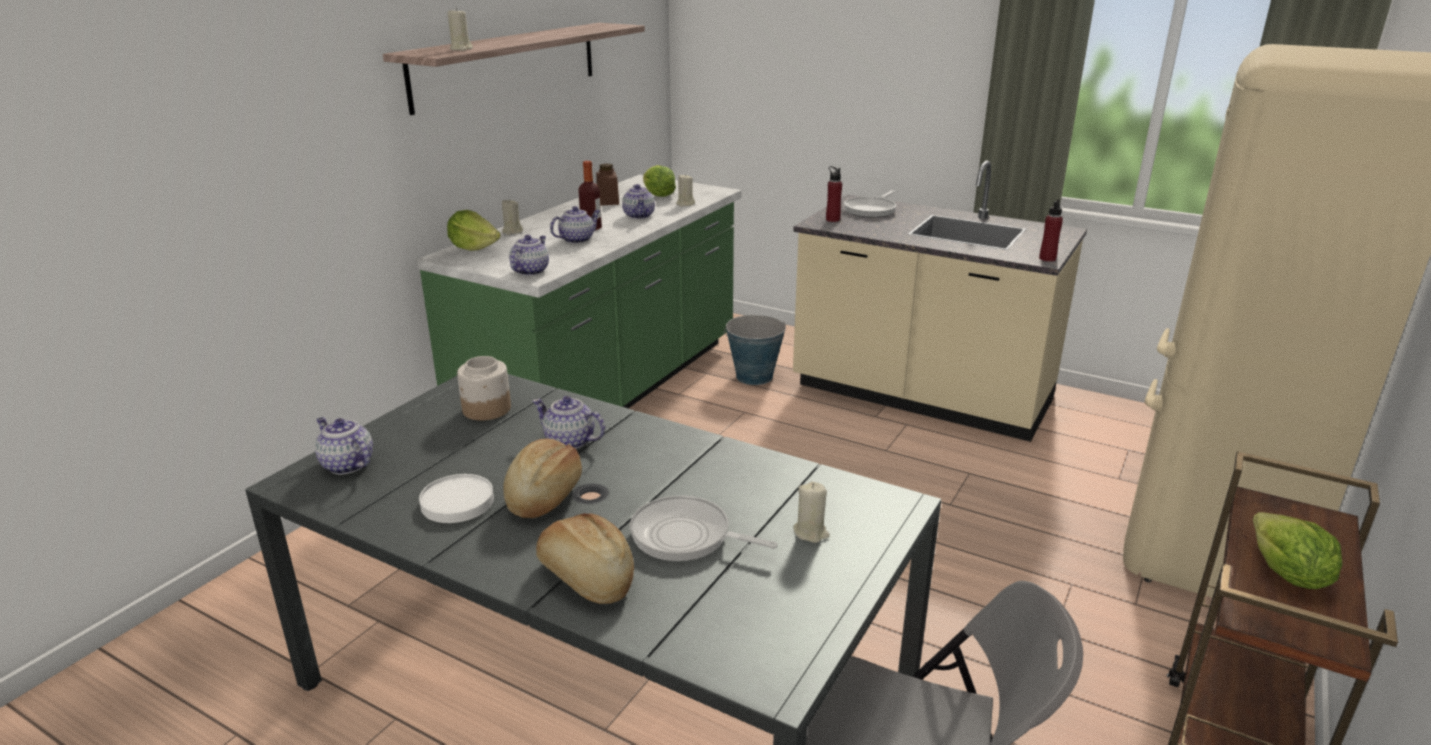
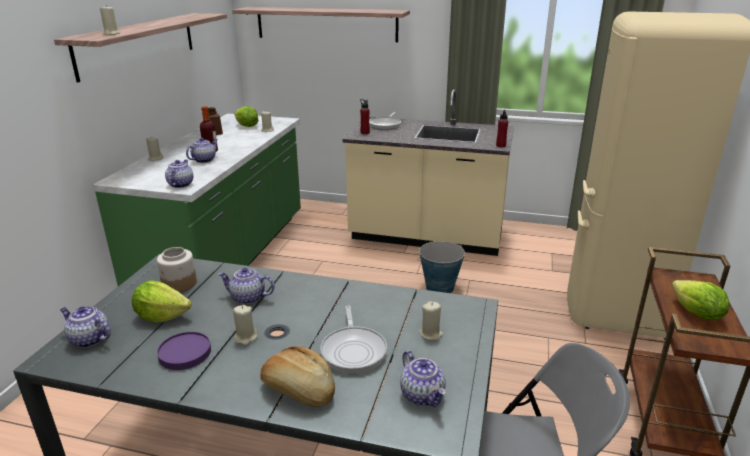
camera: 15 degrees left, 0 degrees up
white plate [419,474,494,523] -> purple plate [157,332,211,370]
lettuce [447,210,501,251] -> lettuce moved to [132,280,192,322]
bread [503,439,582,518] -> beige candle [233,305,258,345]
teapot [622,184,655,219] -> teapot moved to [400,350,446,407]
frying pan [630,495,778,561] -> frying pan turned 105 degrees counterclockwise [320,306,387,373]
bucket [724,315,786,385] -> bucket moved to [417,241,465,293]
none -> shelf [232,7,410,42]

